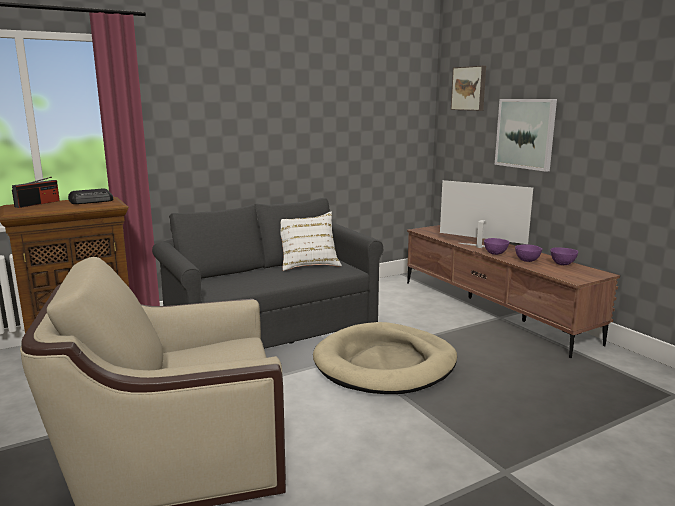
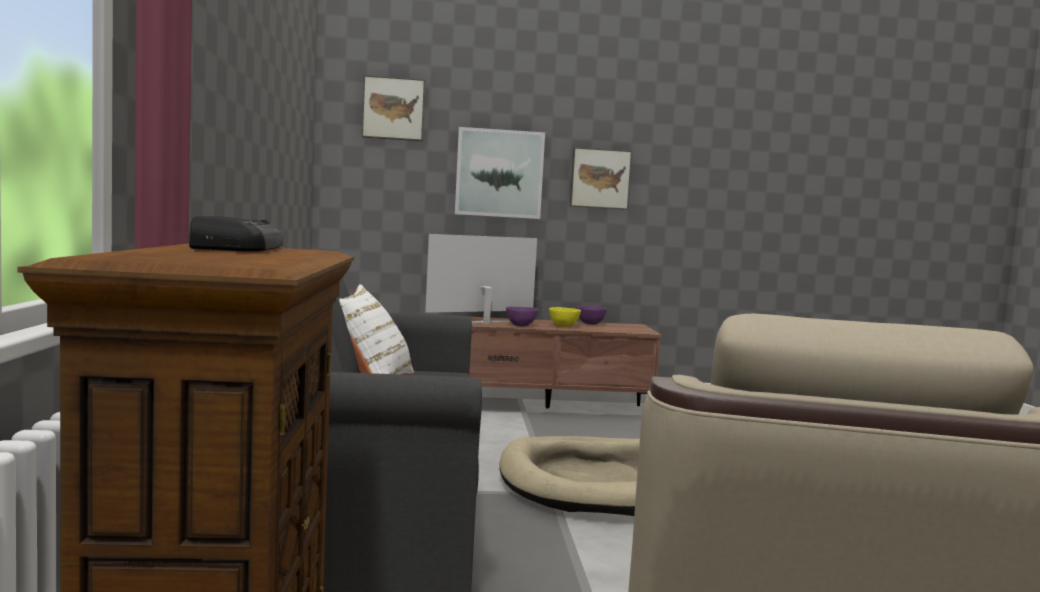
camera: 65 degrees left, 10 degrees down
radio [12,177,60,208] -> none
purple bowl [515,244,542,262] -> yellow bowl [549,307,581,327]
none -> picture [570,147,632,210]

